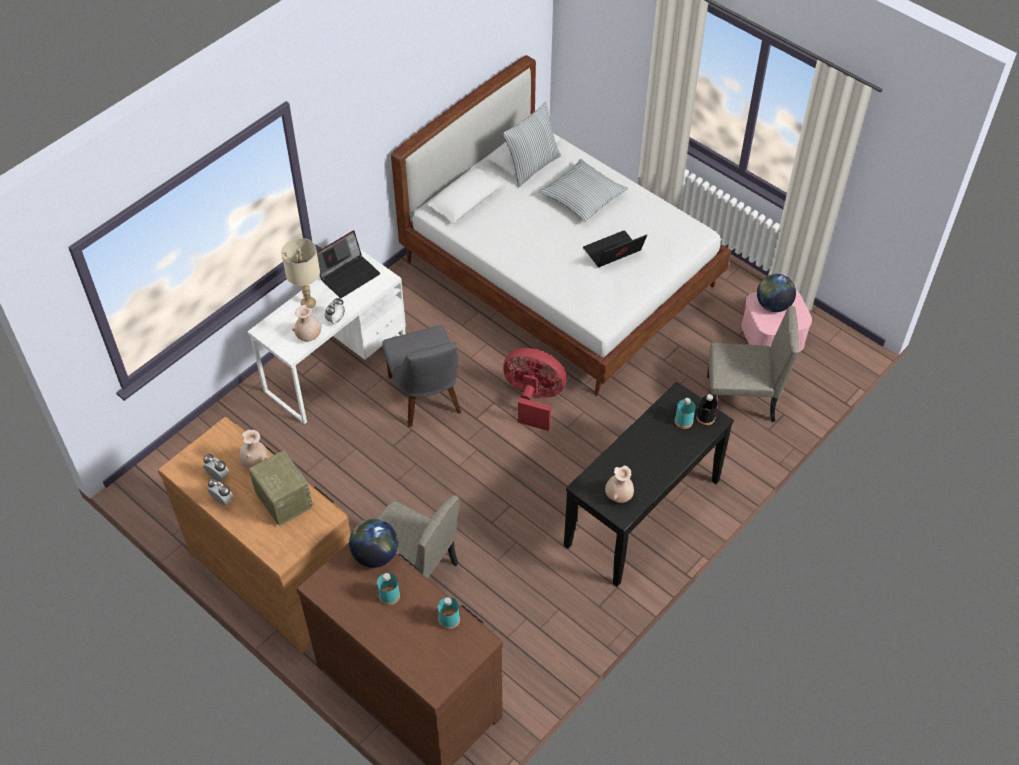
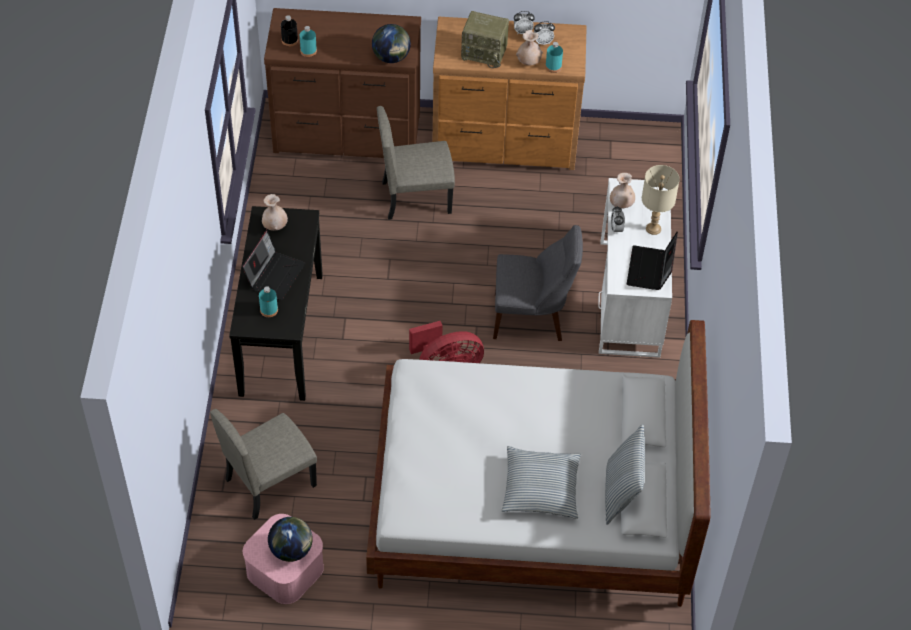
camera: 140 degrees right, 0 degrees up
turquoise bottle [377,573,400,606] -> turquoise bottle moved to [545,42,563,73]
grey chair [382,325,461,427] -> grey chair turned 150 degrees clockwise [493,225,583,341]
laptop [583,230,647,267] -> laptop moved to [242,229,305,300]
black bottle [696,394,718,425] -> black bottle moved to [281,15,298,46]

